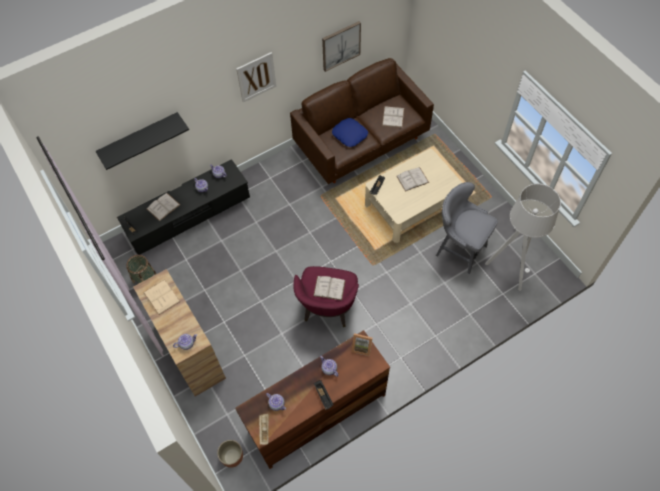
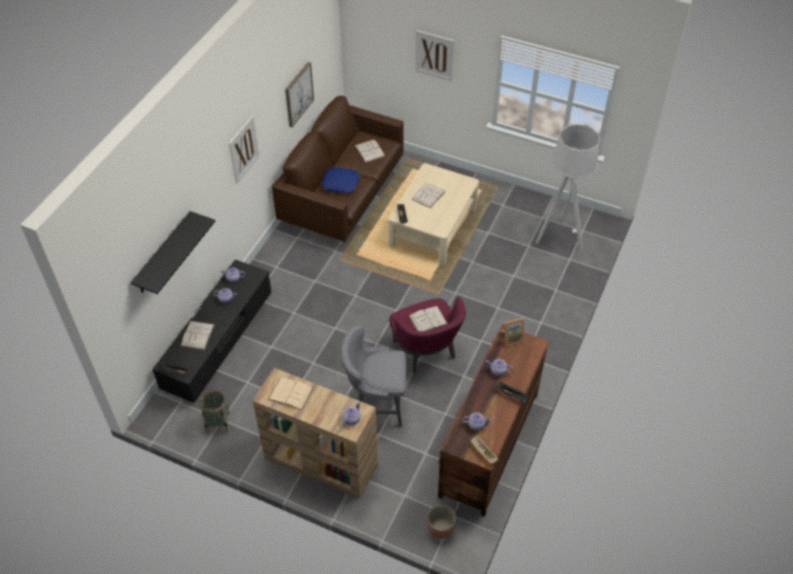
camera: 35 degrees left, 10 degrees down
grey stool [436,182,498,274] -> grey stool moved to [341,325,406,427]
none -> picture [415,30,455,81]

